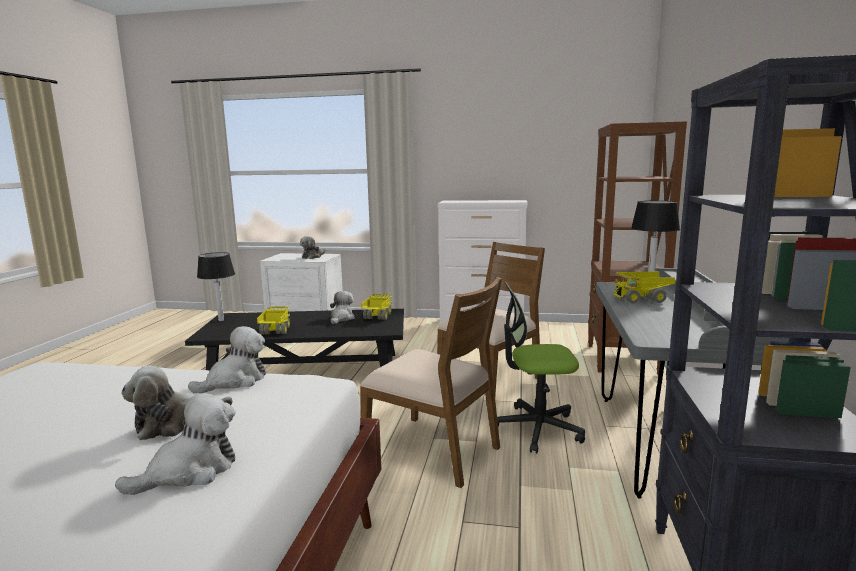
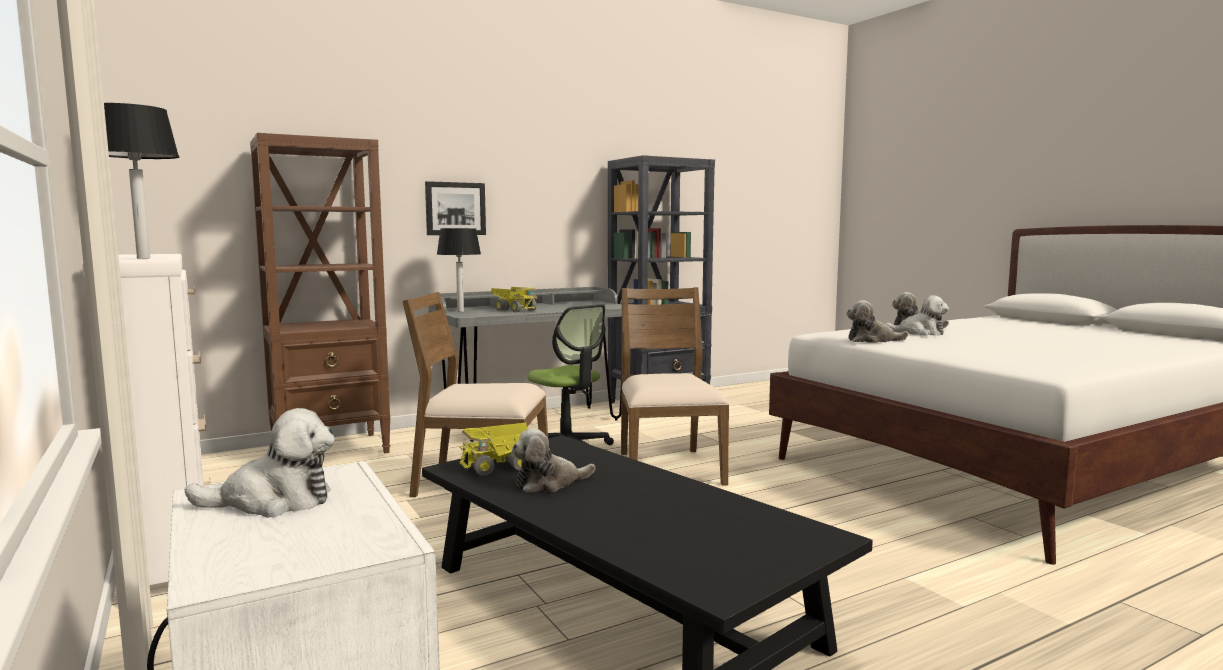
camera: 130 degrees left, 5 degrees down
table lamp [197,252,235,321] -> table lamp moved to [104,103,179,259]
toy truck [257,306,290,334] -> none
none -> picture [425,181,486,235]

